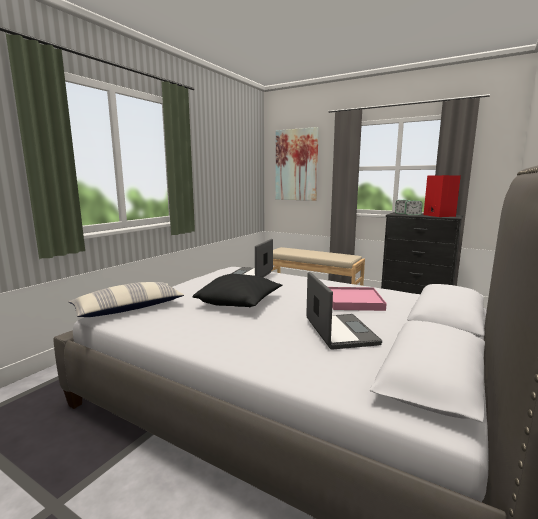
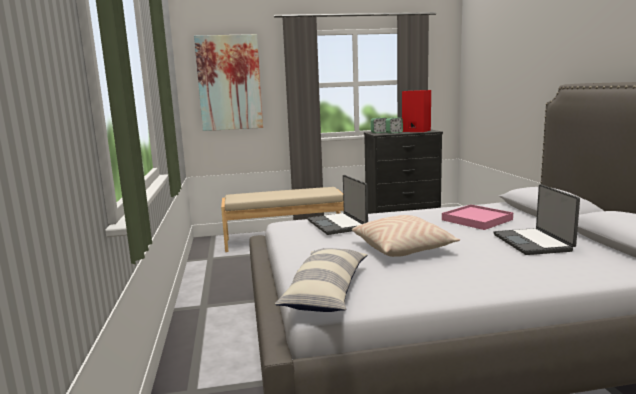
camera: 40 degrees left, 0 degrees up
black pillow [193,274,282,308] -> beige pillow [352,215,460,257]
laptop [306,272,382,350] -> laptop turned 135 degrees counterclockwise [494,184,580,255]

